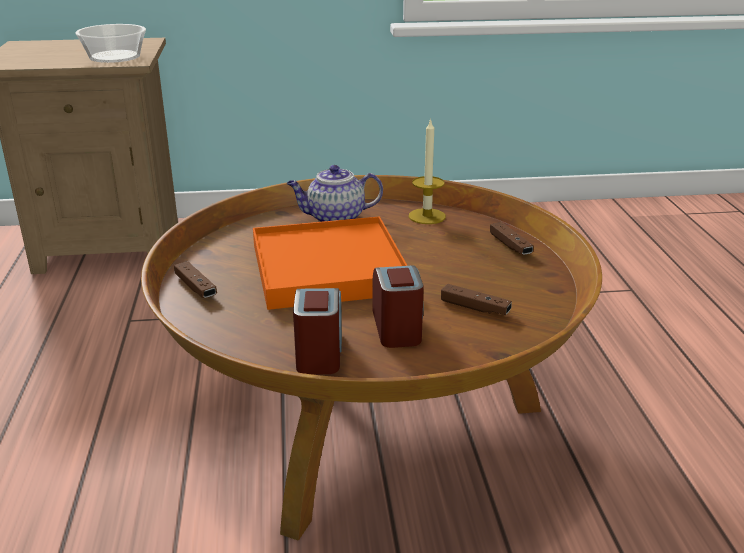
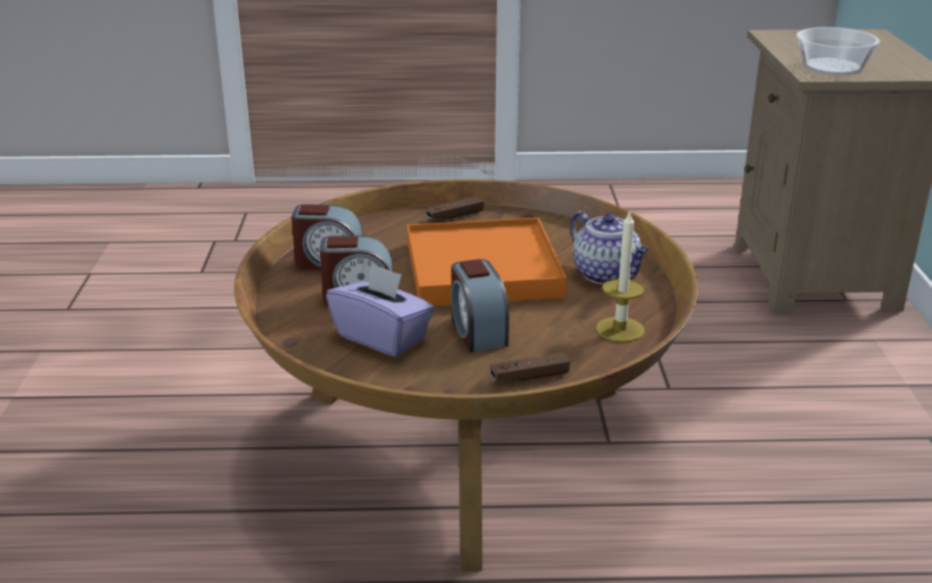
camera: 95 degrees right, 0 degrees up
teapot [286,165,383,222] -> teapot turned 150 degrees clockwise [570,211,649,284]
brown game controller [441,284,512,315] -> purple tissue box [326,263,435,357]
none -> alarm clock [451,259,509,352]

